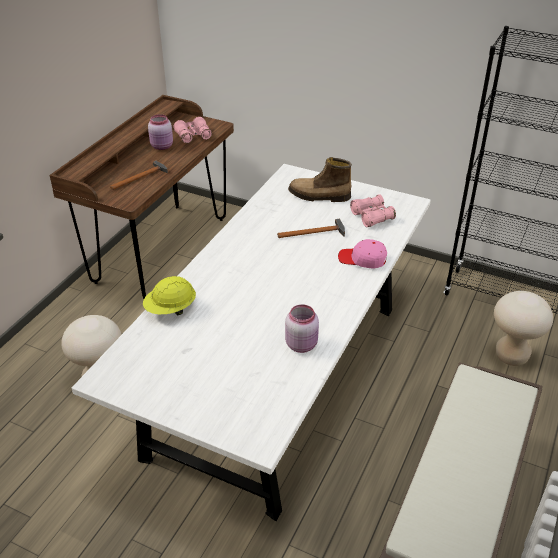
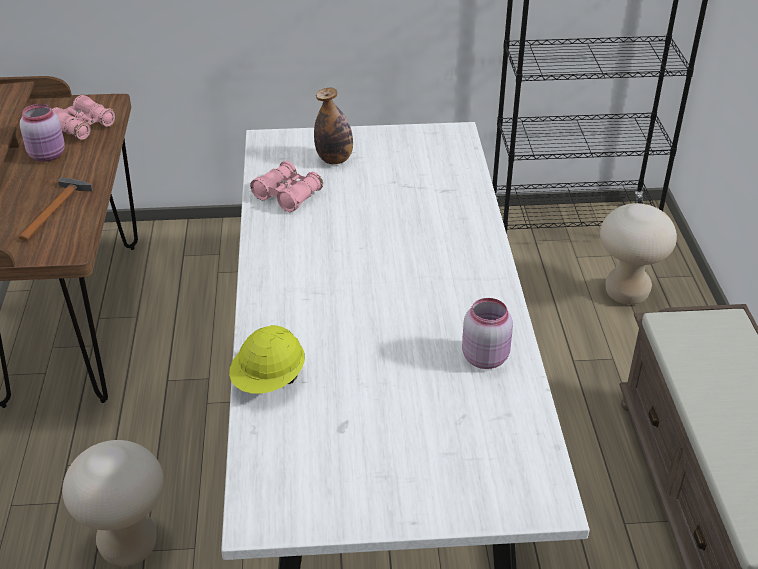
camera: 30 degrees left, 0 degrees up
hammer [277,219,345,238] -> none
boot [288,157,352,202] -> bottle [314,88,353,164]
pink cap [338,239,387,268] -> none
pink binoculars [350,194,396,227] -> pink binoculars moved to [250,161,323,212]

